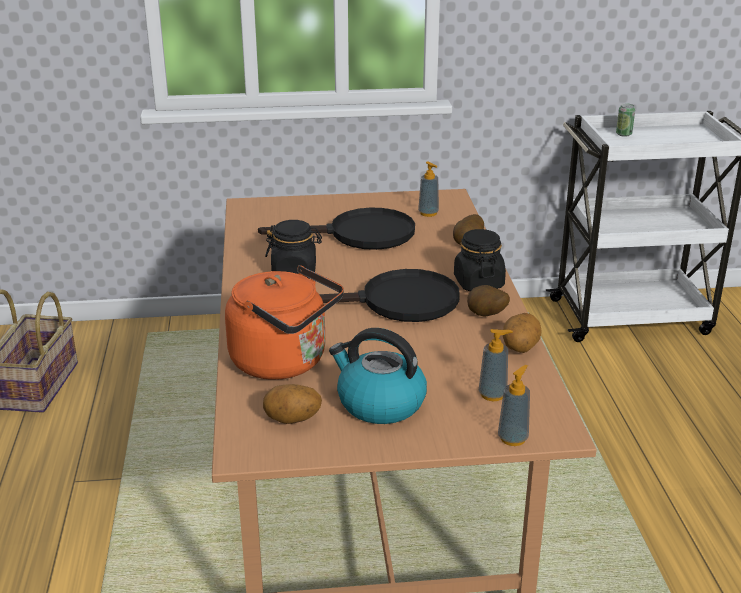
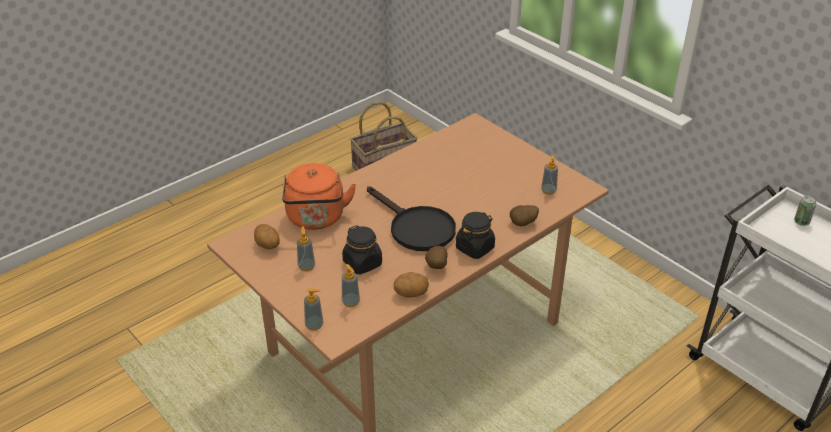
camera: 55 degrees right, 10 degrees up
black frying pan [258,207,415,250] -> none
black jar [265,220,322,279] -> black jar moved to [342,225,382,275]
kettle [329,328,427,424] -> soap dispenser [297,226,315,271]

